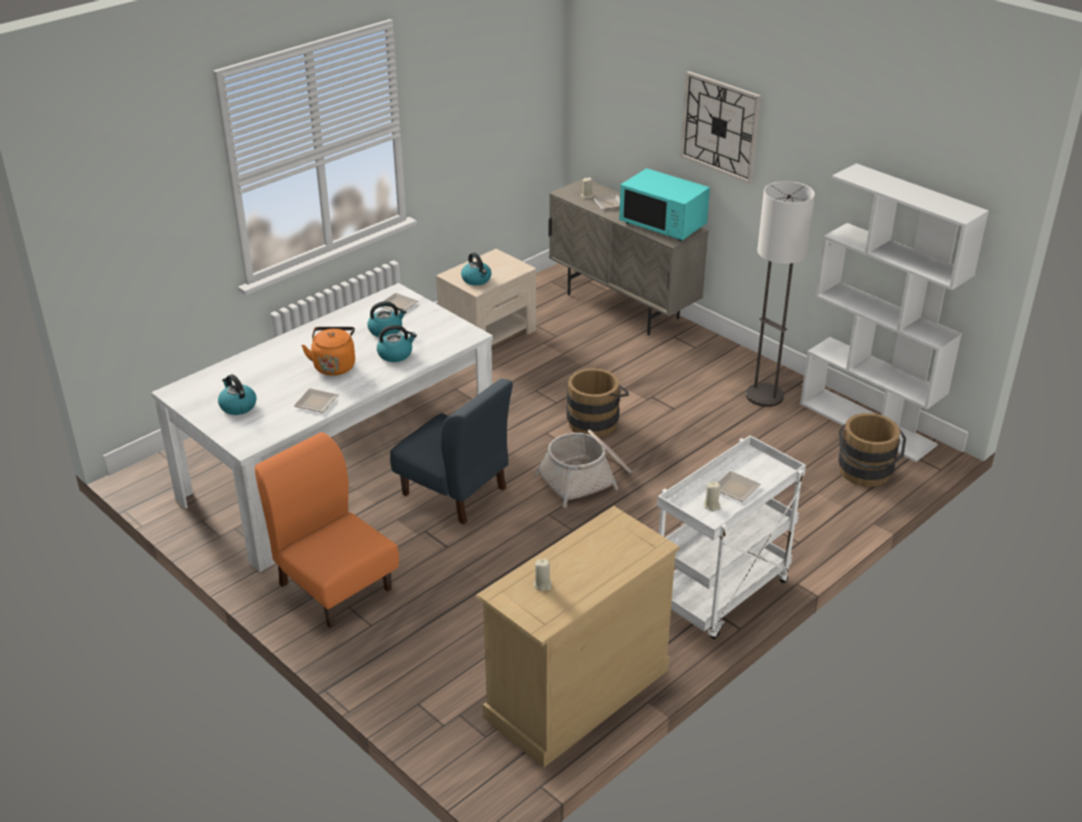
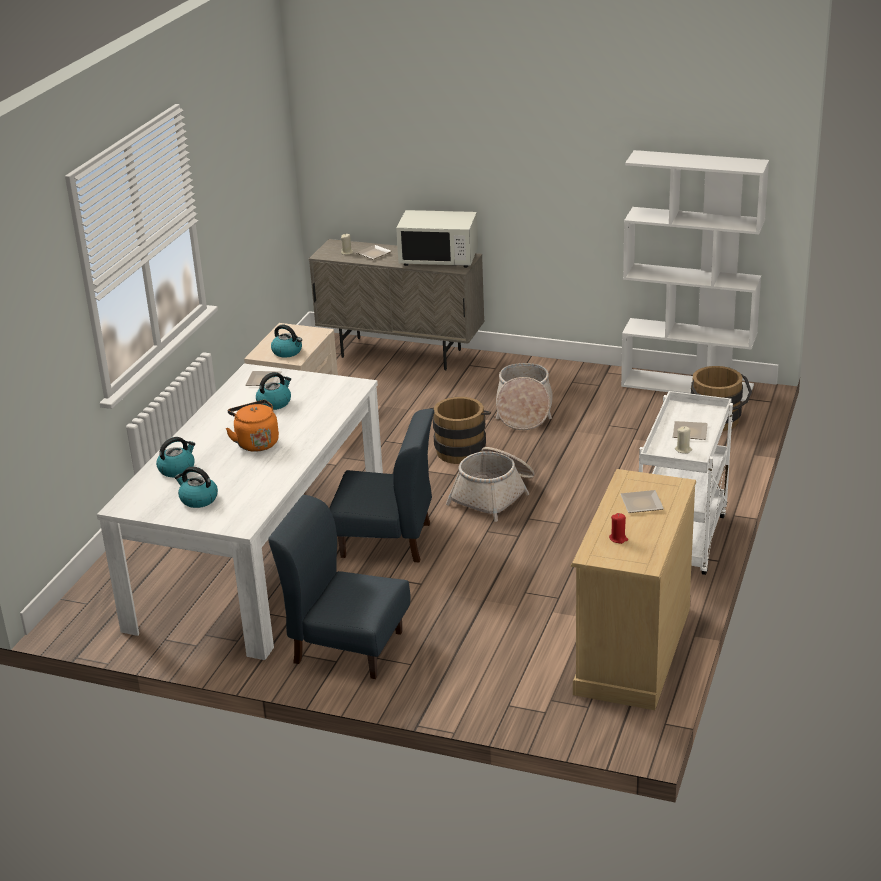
camera: 25 degrees left, 5 degrees down
orange chair [255,432,399,628] -> blue chair [268,495,411,679]
plate [294,388,338,413] -> plate moved to [621,490,664,513]
kettle [377,325,417,362] -> kettle moved to [156,437,195,477]
beige candle [534,559,552,591] -> red candle [609,513,628,544]
turquoise microwave [619,168,710,241] -> white microwave [396,210,478,268]
wall clock [680,71,761,184] -> none
floor lamp [746,181,815,407] -> none
none -> basket [496,363,553,430]

